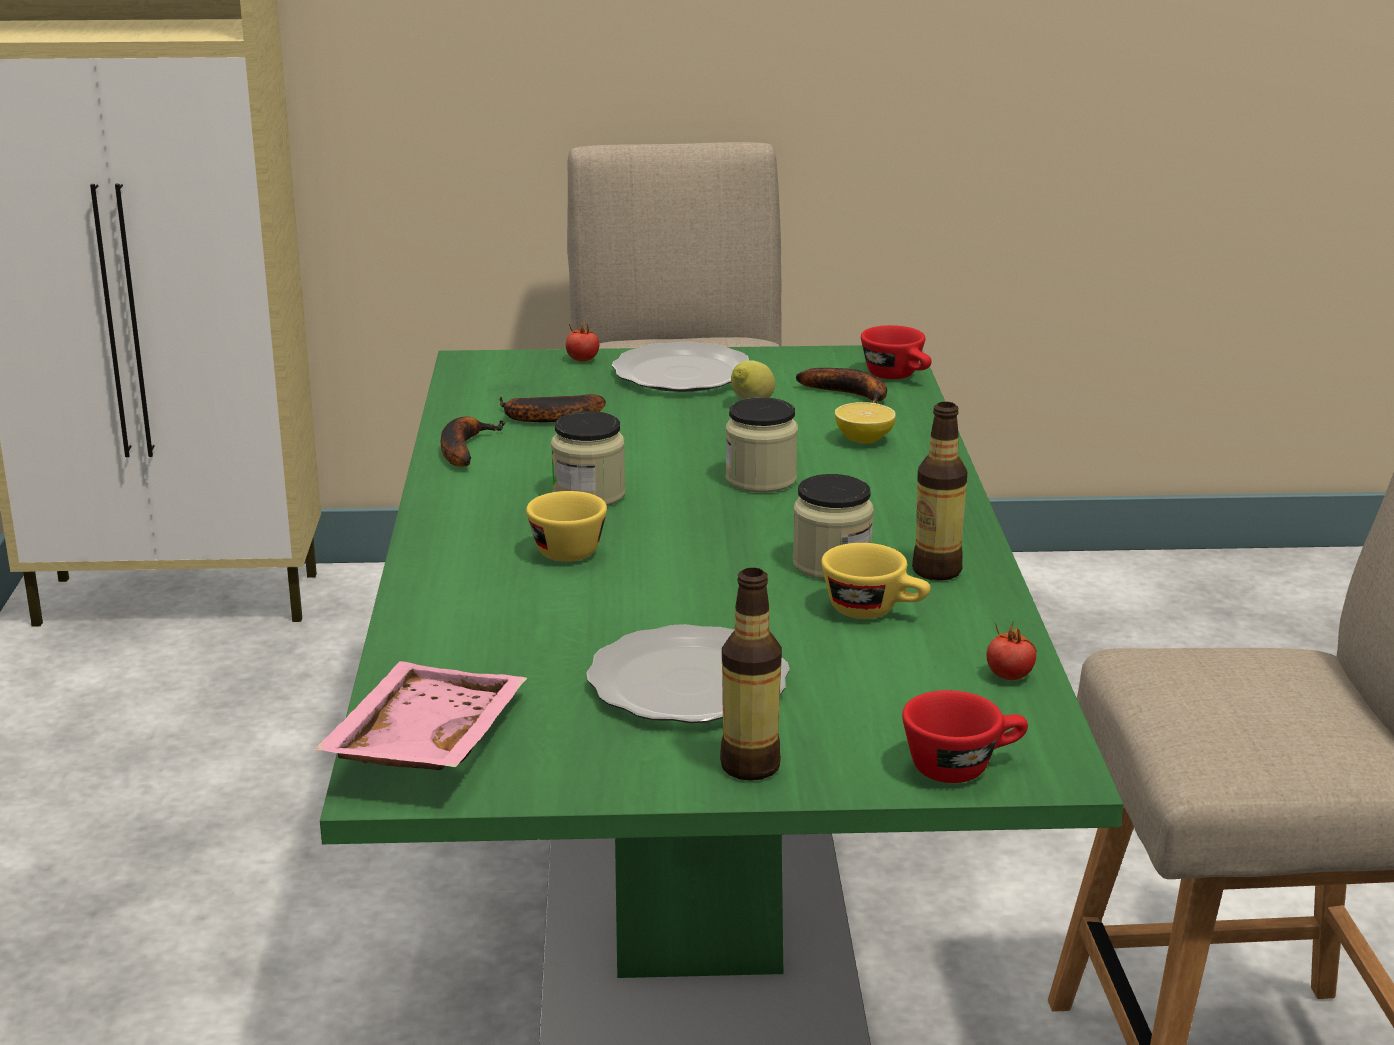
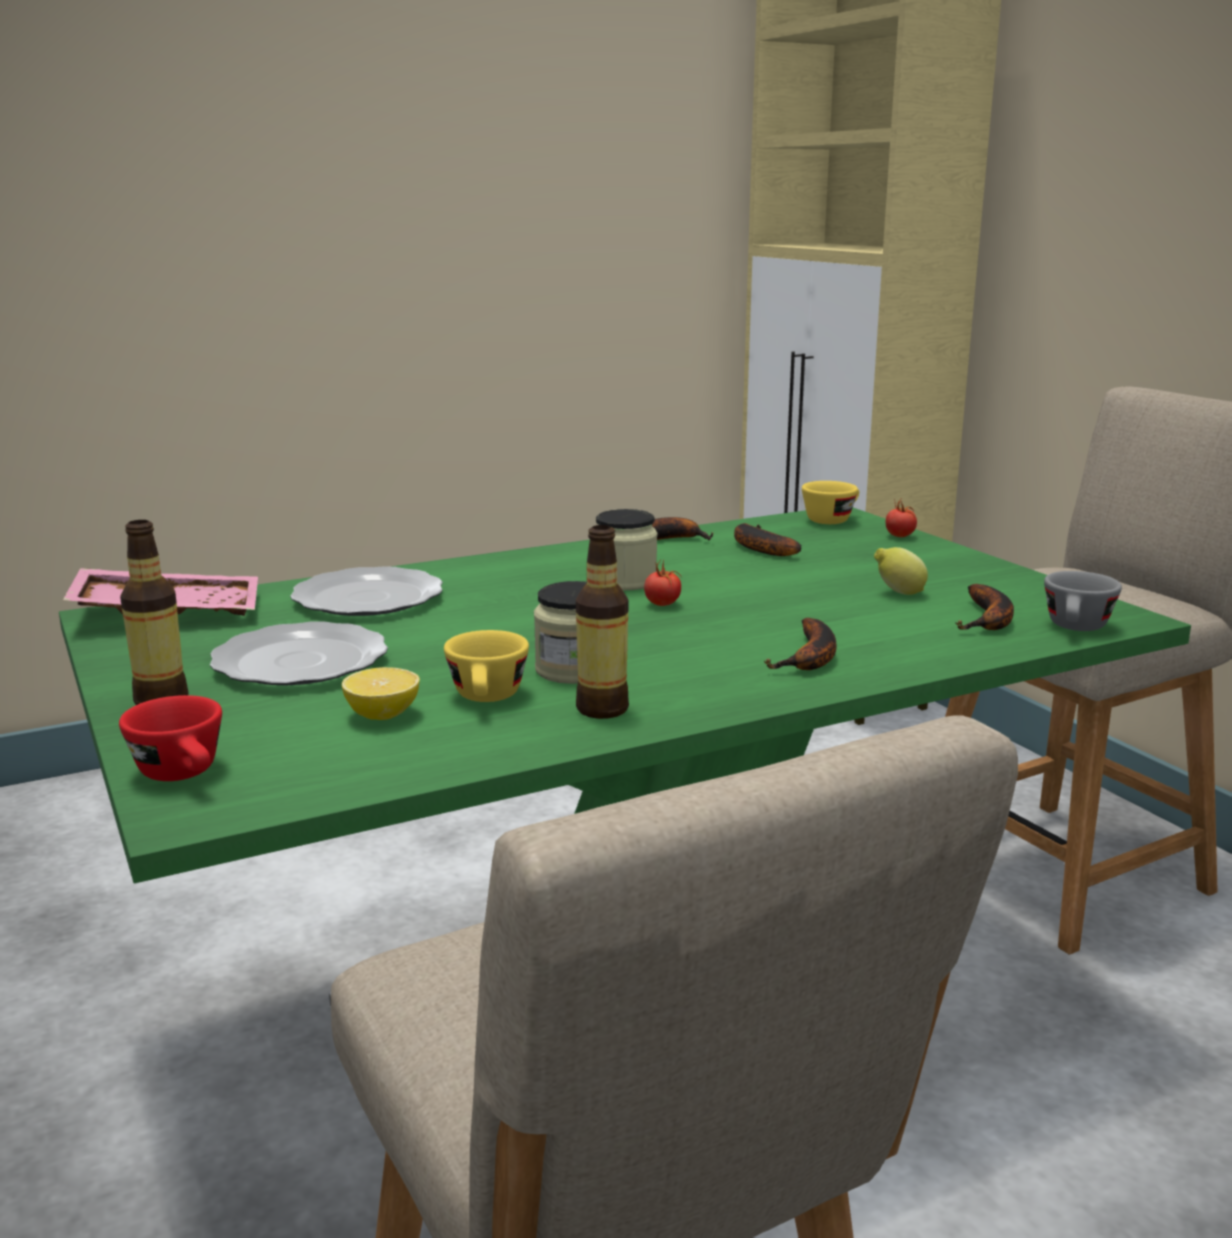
camera: 65 degrees right, 5 degrees down
yellow cup [526,491,607,562] -> yellow cup moved to [802,481,859,524]
plate [612,341,749,392] -> plate moved to [290,566,443,616]
jar [726,398,798,492] -> none
lemon [835,402,896,444] -> lemon moved to [342,667,420,720]
red cup [861,325,932,379] -> grey cup [1044,571,1122,631]
tomato [986,621,1037,680] -> tomato moved to [644,559,681,606]
none -> banana [764,618,837,670]

